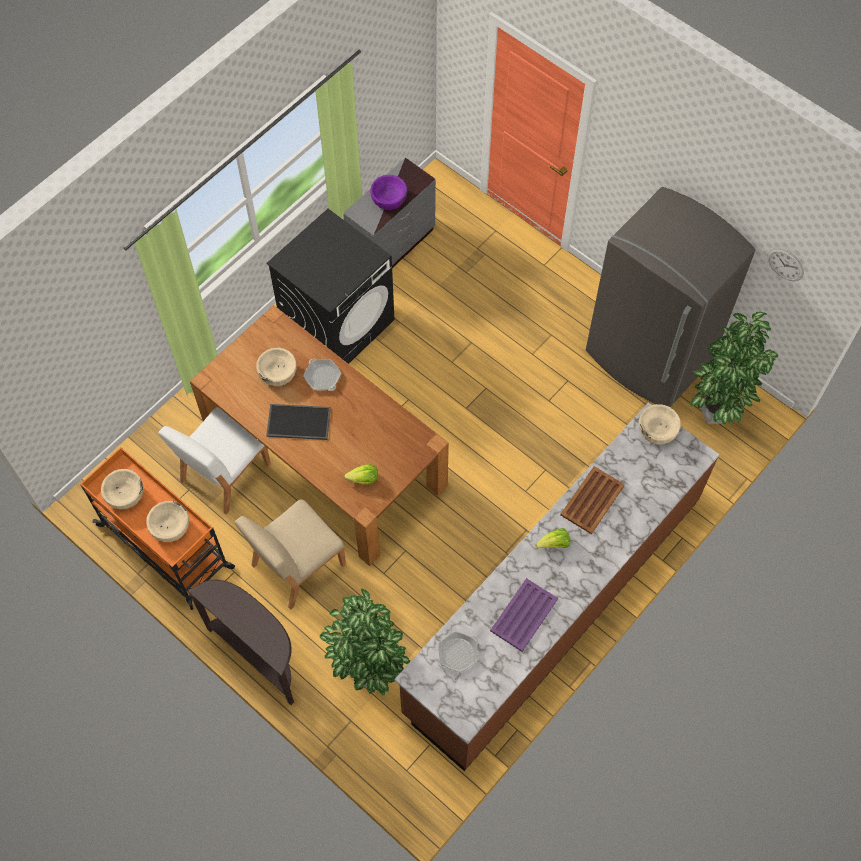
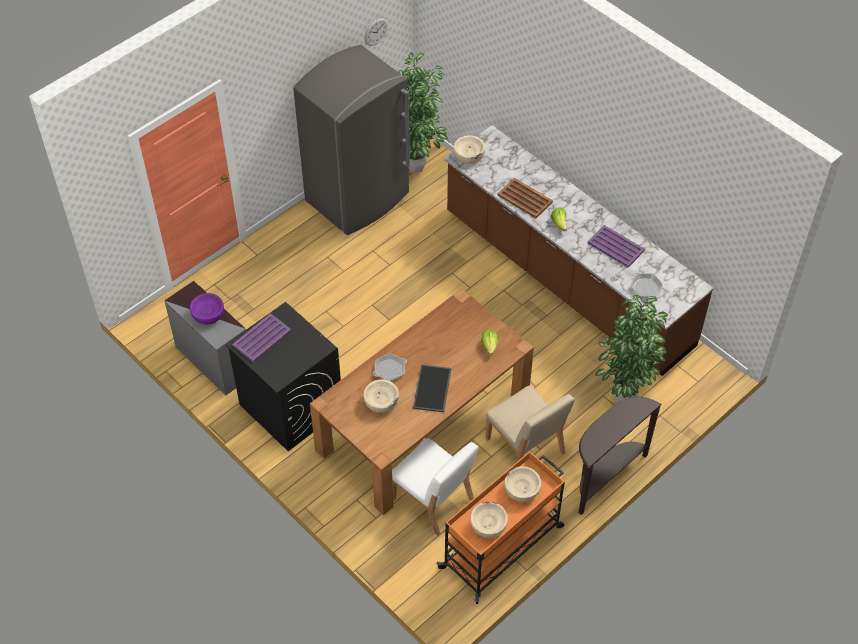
camera: 85 degrees left, 10 degrees down
none -> purple tray [232,313,291,362]

